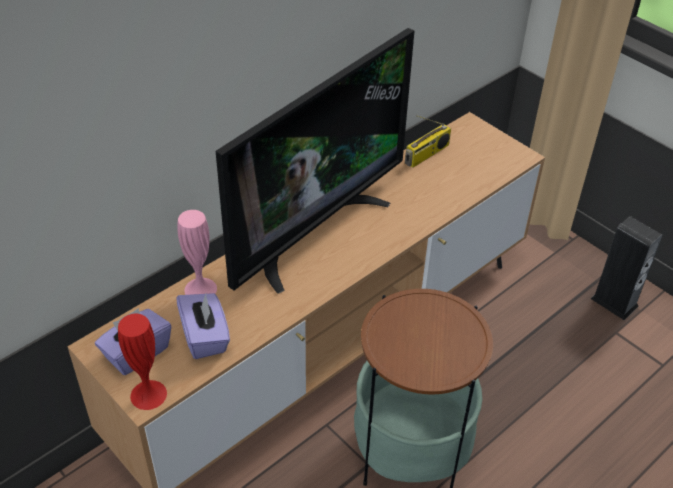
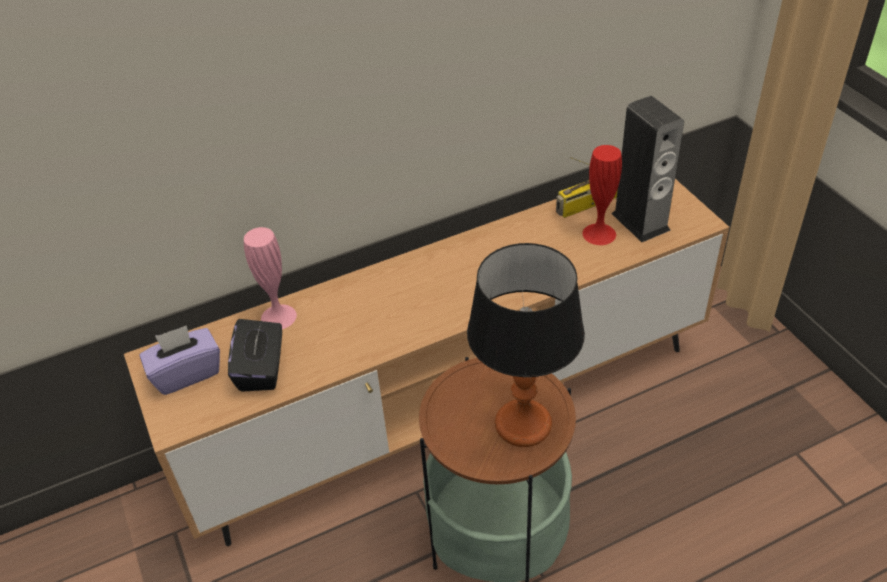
camera: 20 degrees right, 0 degrees up
red vase [118,314,167,410] -> red vase moved to [582,145,622,245]
purple tissue box [176,293,230,359] -> black tissue box [228,319,282,392]
television [216,28,415,294] -> none
speaker [590,216,663,320] -> speaker moved to [611,96,684,242]
none -> table lamp [467,243,585,447]

